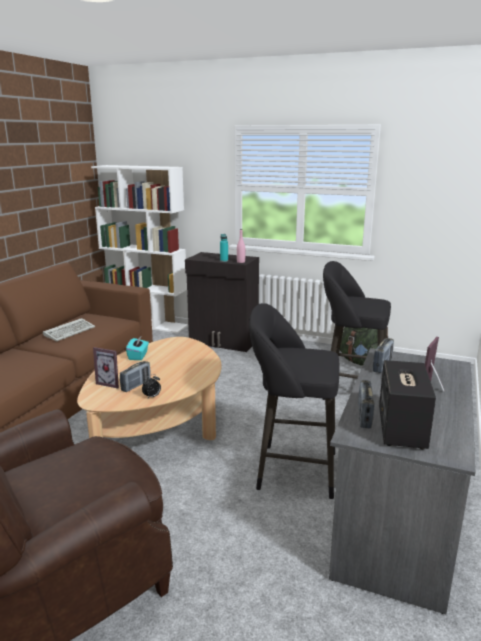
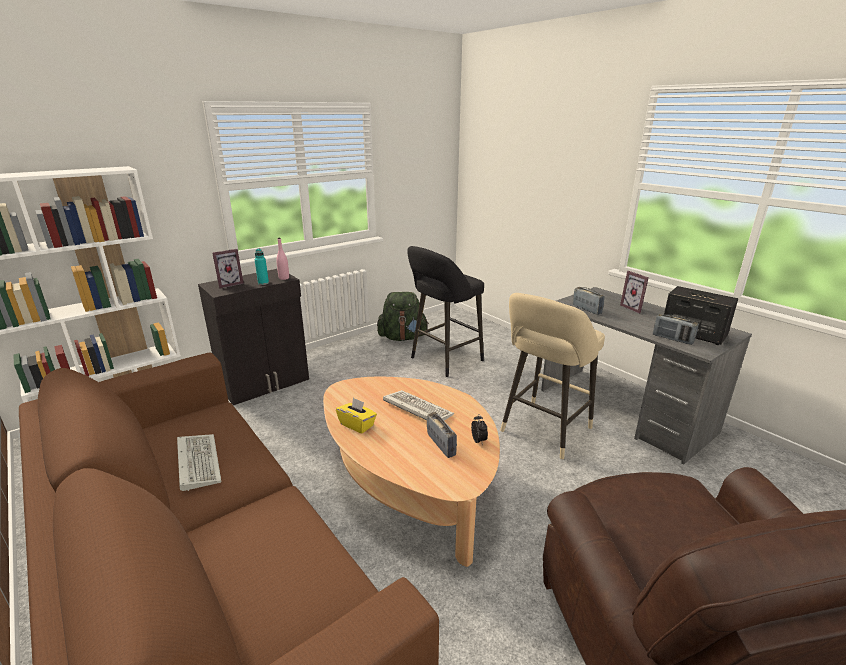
camera: 60 degrees left, 5 degrees up
picture frame [93,347,119,389] -> picture frame moved to [212,249,244,288]
turquoise tissue box [126,335,149,360] -> yellow tissue box [336,397,377,434]
black stool [249,303,339,499] -> beige stool [500,293,605,459]
none -> keyboard [383,390,454,421]

